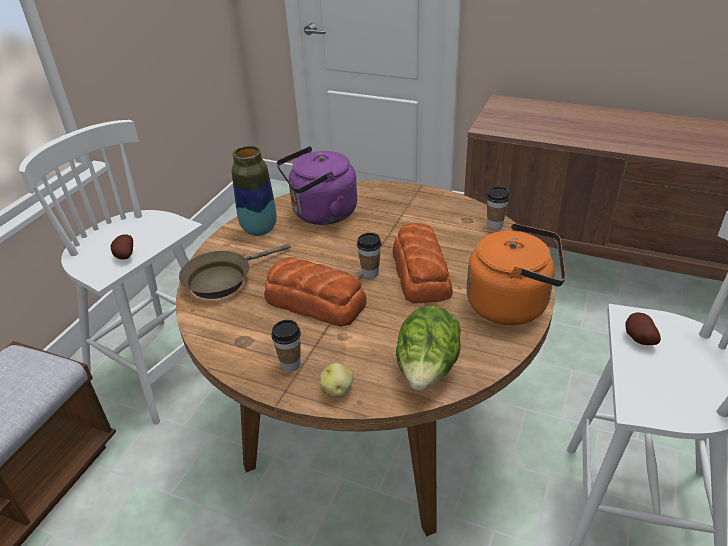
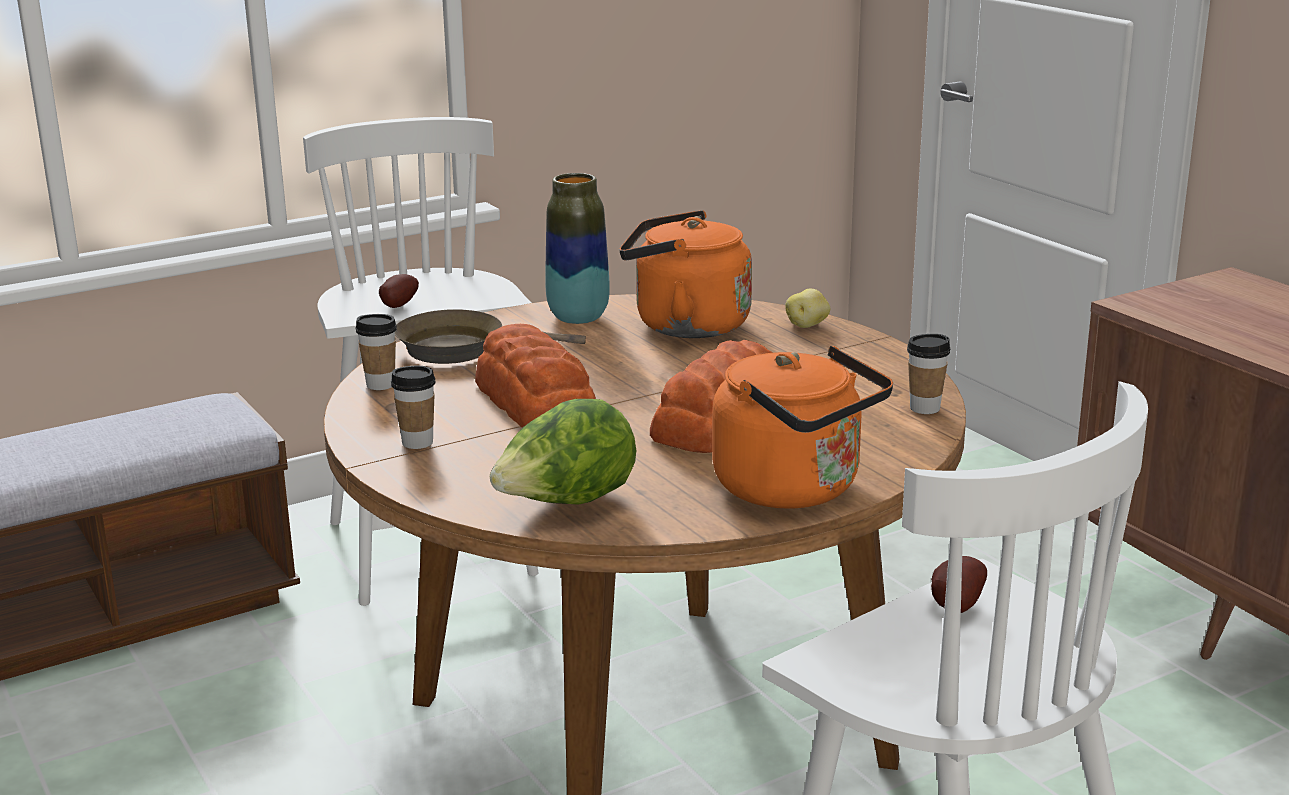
camera: 35 degrees right, 15 degrees down
purple kettle [276,146,357,225] -> orange kettle [619,210,752,338]
potato [320,363,354,398] -> potato moved to [785,288,830,328]
cup [357,233,381,278] -> cup moved to [356,314,397,390]

